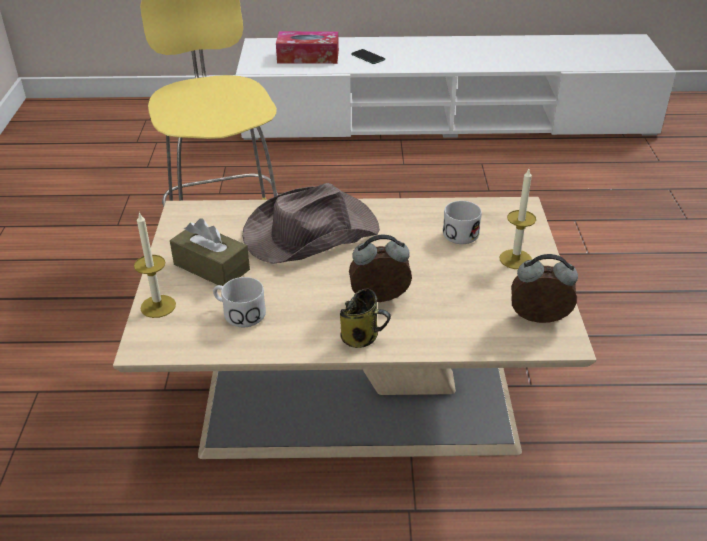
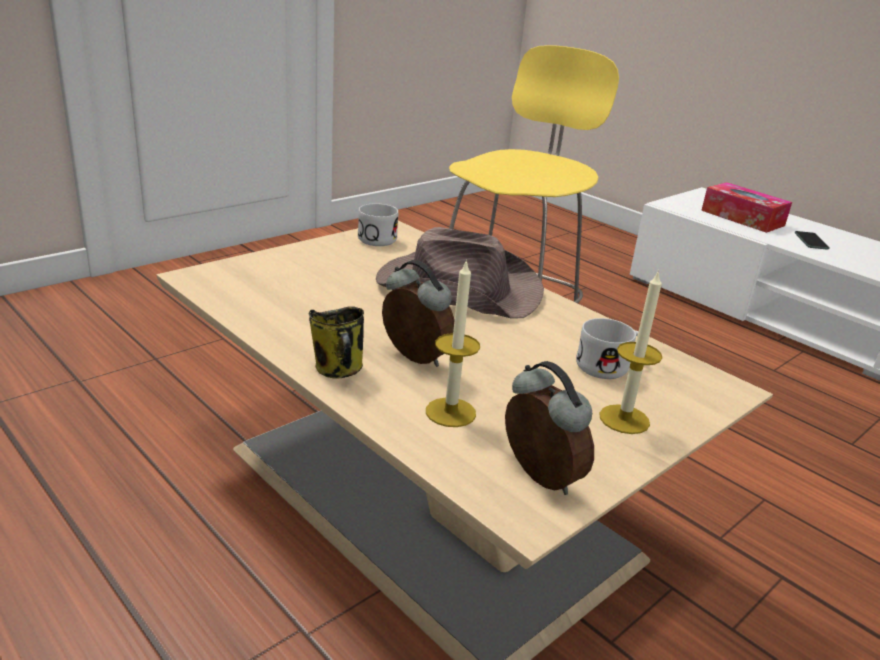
camera: 45 degrees right, 10 degrees down
candle [134,212,176,318] -> candle moved to [426,259,480,427]
brown tissue box [170,219,250,286] -> none
white mug [213,277,266,327] -> white mug moved to [358,203,398,246]

